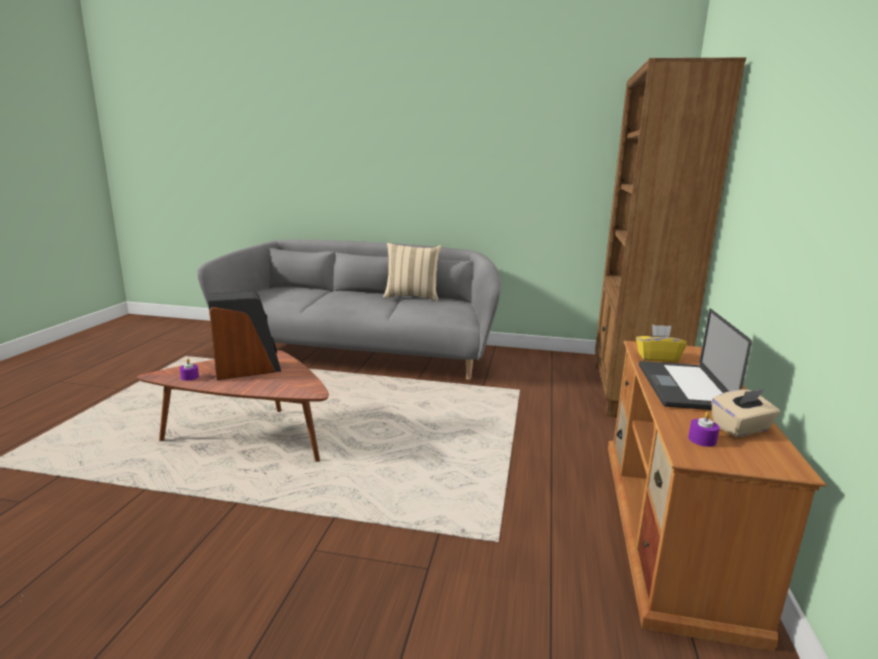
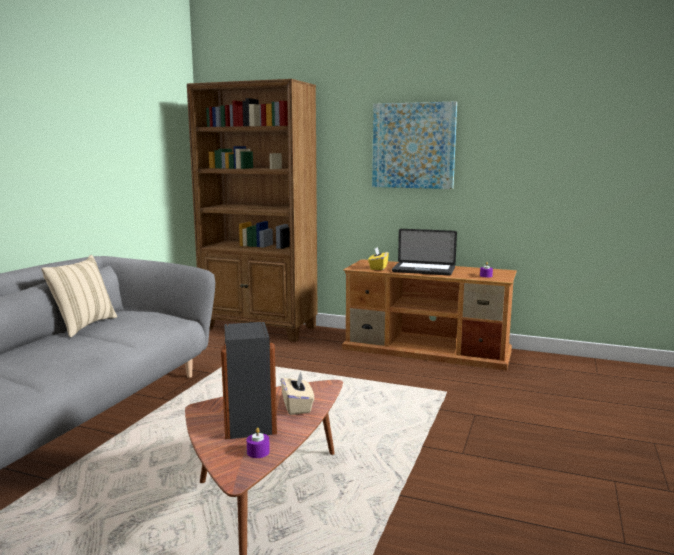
camera: 80 degrees left, 5 degrees down
beige tissue box [712,389,780,437] -> beige tissue box moved to [281,372,314,415]
none -> picture [372,102,457,189]

